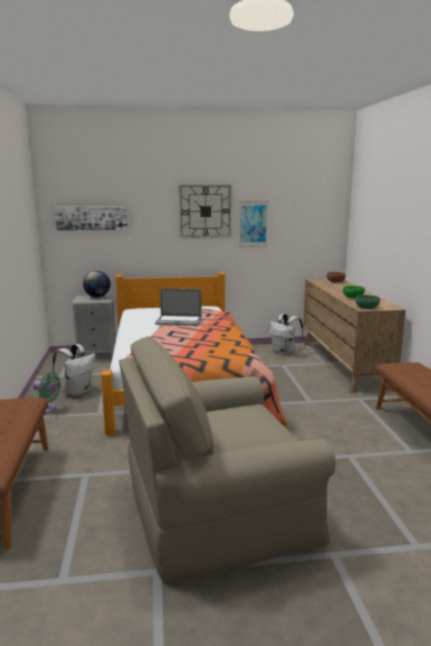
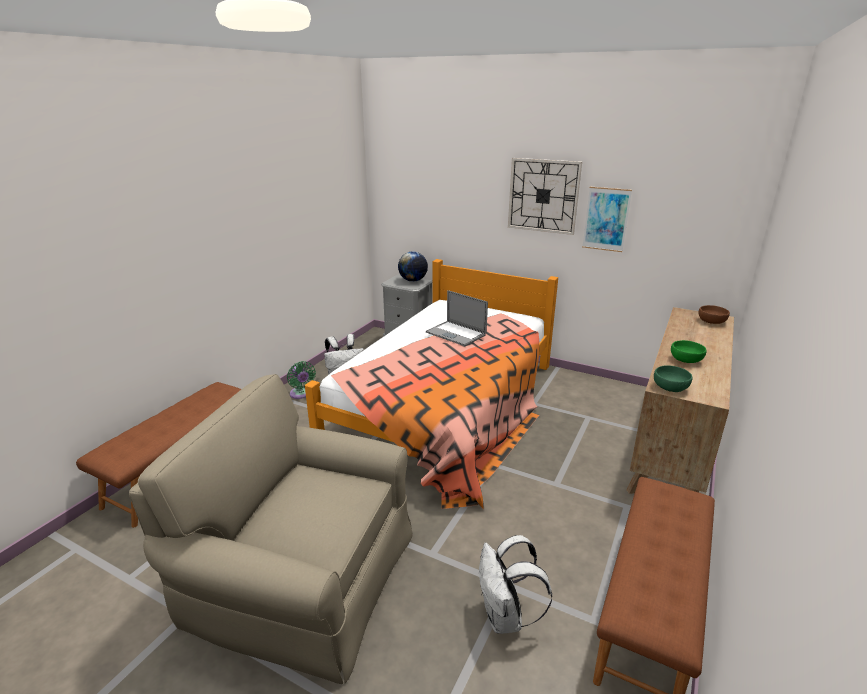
camera: 35 degrees right, 10 degrees up
picture [55,206,128,231] -> none
white backpack [268,314,303,355] -> white backpack moved to [479,535,552,634]

